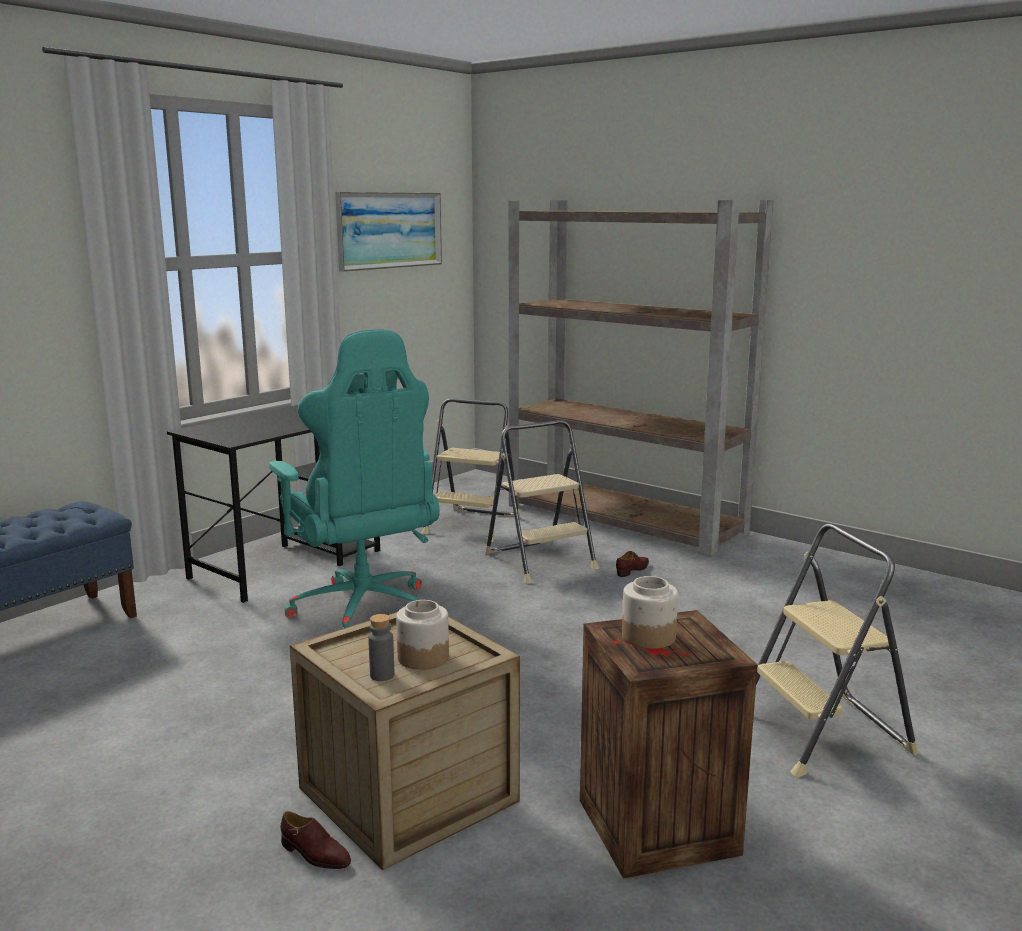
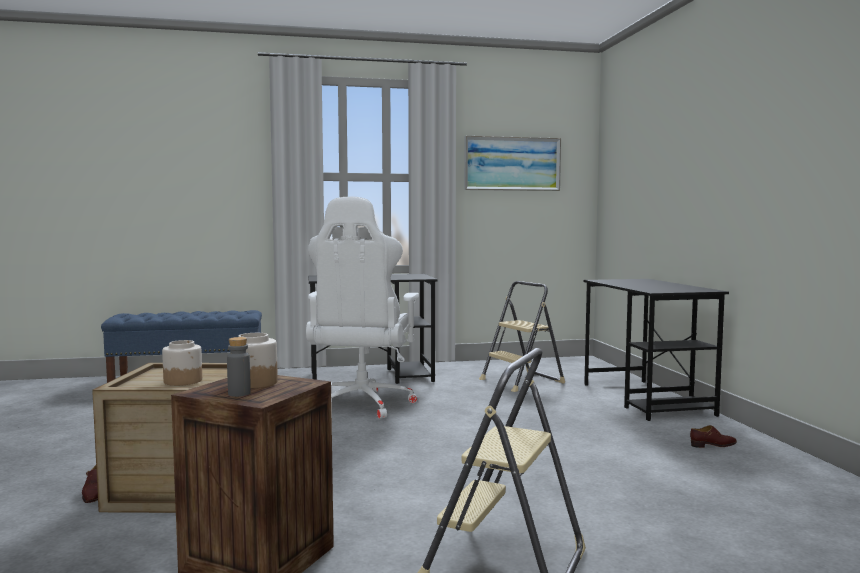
camera: 40 degrees right, 10 degrees down
turquoise office chair [269,329,440,629] -> white office chair [306,197,419,419]
grey bottle [368,614,394,681] -> grey bottle moved to [227,337,251,397]
beige step ladder [485,420,600,584] -> none
brown bookcase [509,200,773,557] -> black desk [584,279,729,421]
brown shoe [616,551,649,577] -> brown shoe moved to [690,425,737,448]

